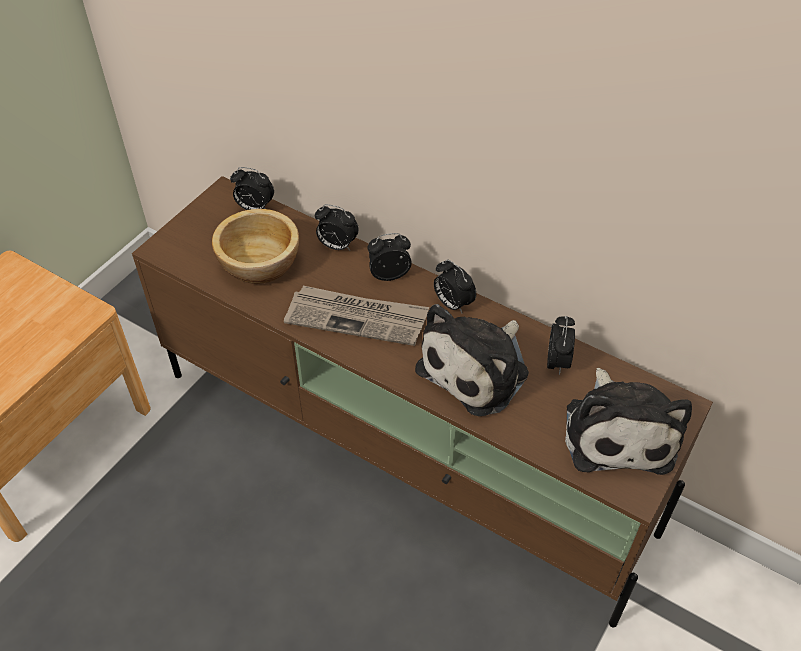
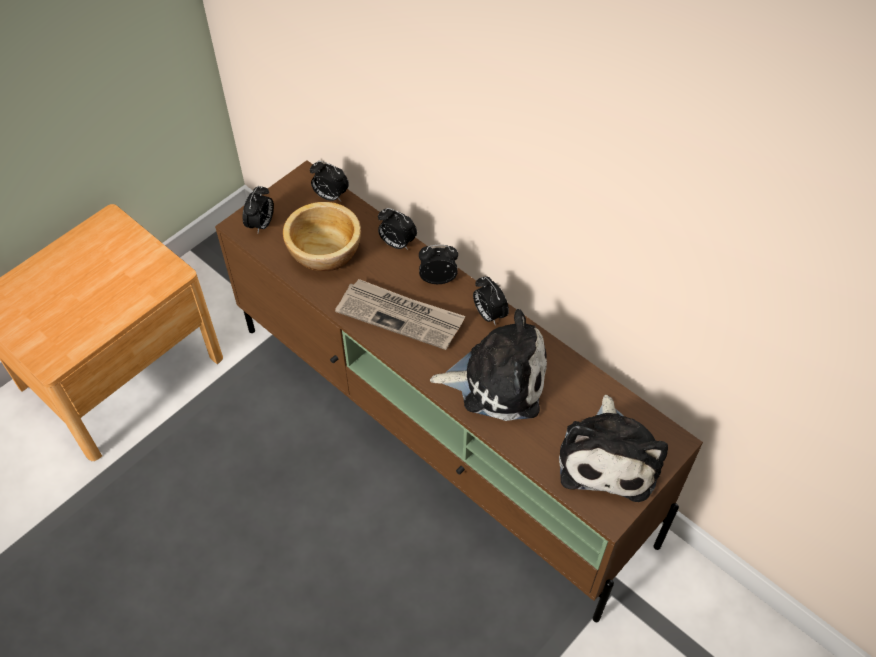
camera: 10 degrees right, 5 degrees up
plush toy [415,304,529,416] -> plush toy turned 135 degrees counterclockwise [430,309,547,421]
alarm clock [547,316,575,375] -> alarm clock moved to [242,186,274,233]

